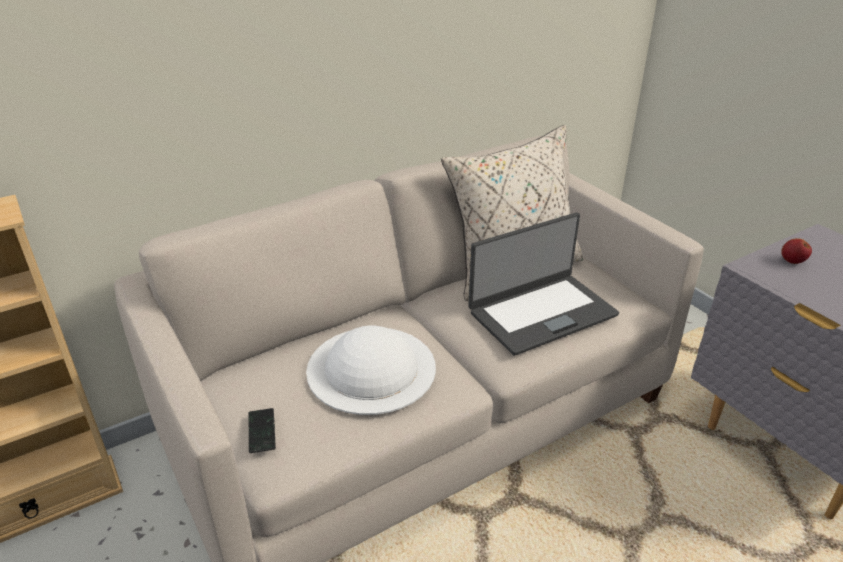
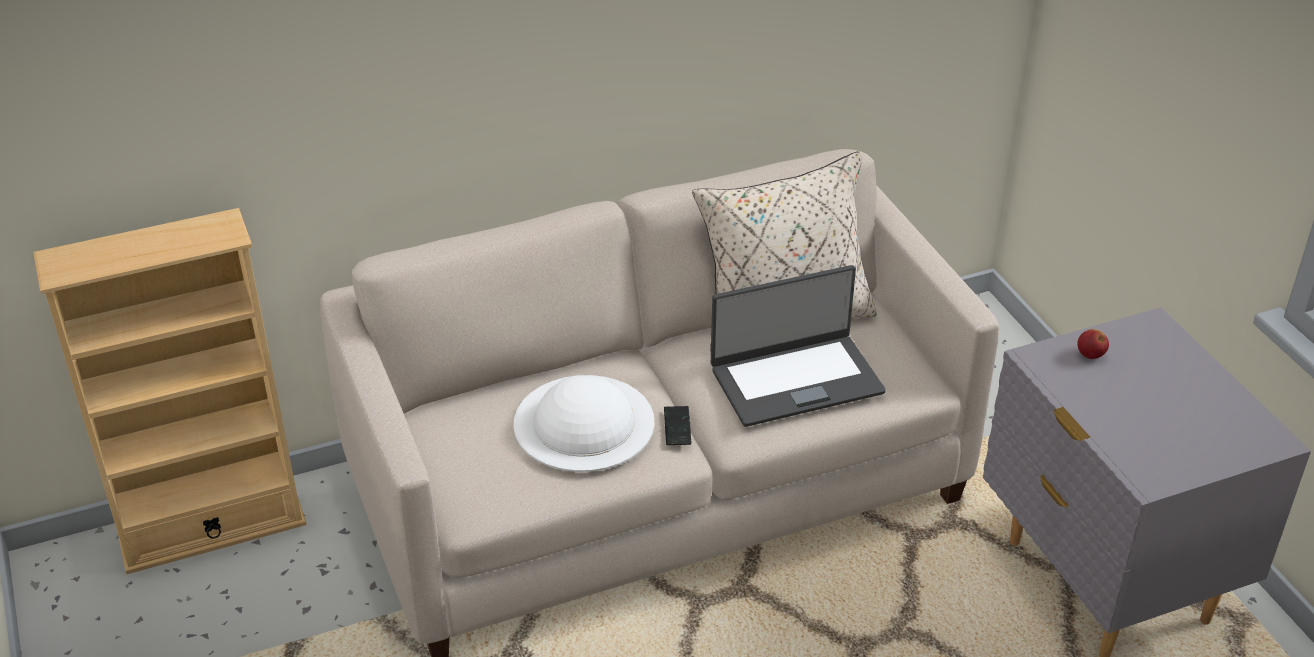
camera: 10 degrees right, 5 degrees up
phone [249,408,276,453] -> phone moved to [664,406,691,445]

